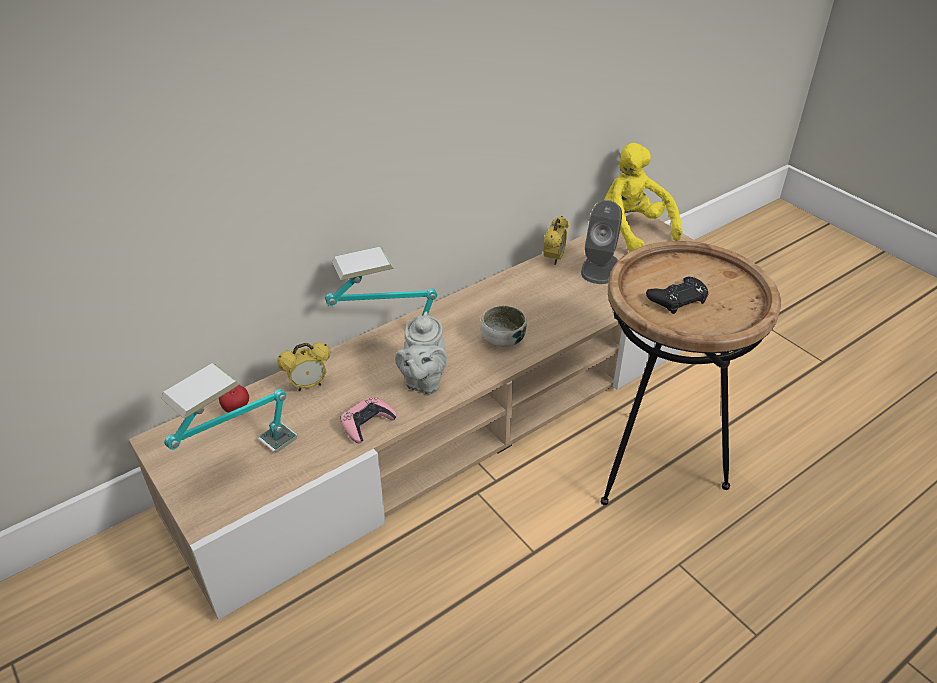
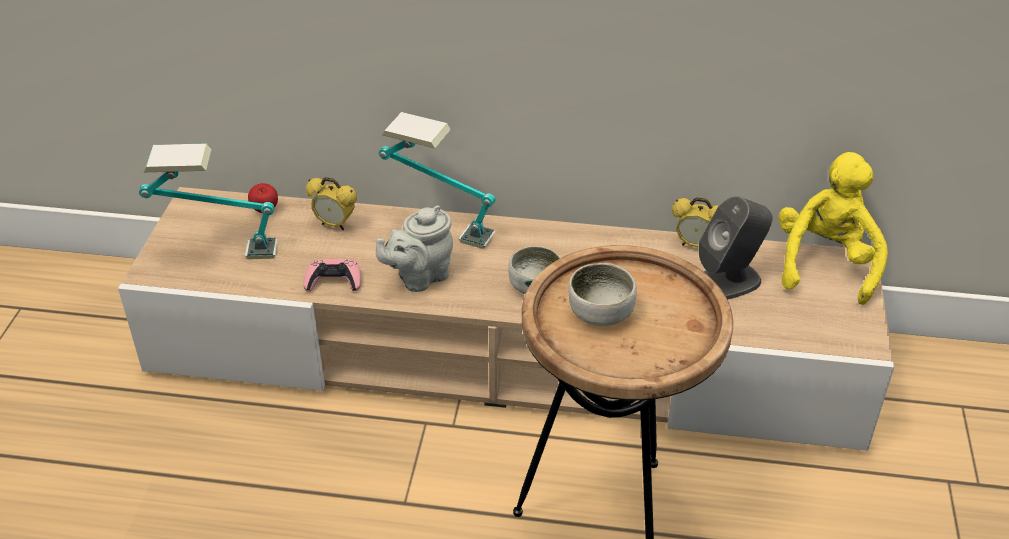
camera: 45 degrees right, 0 degrees up
alarm clock [543,216,569,265] -> alarm clock turned 45 degrees clockwise [672,197,719,248]
black game controller [646,277,708,314] -> bowl [569,263,637,326]

